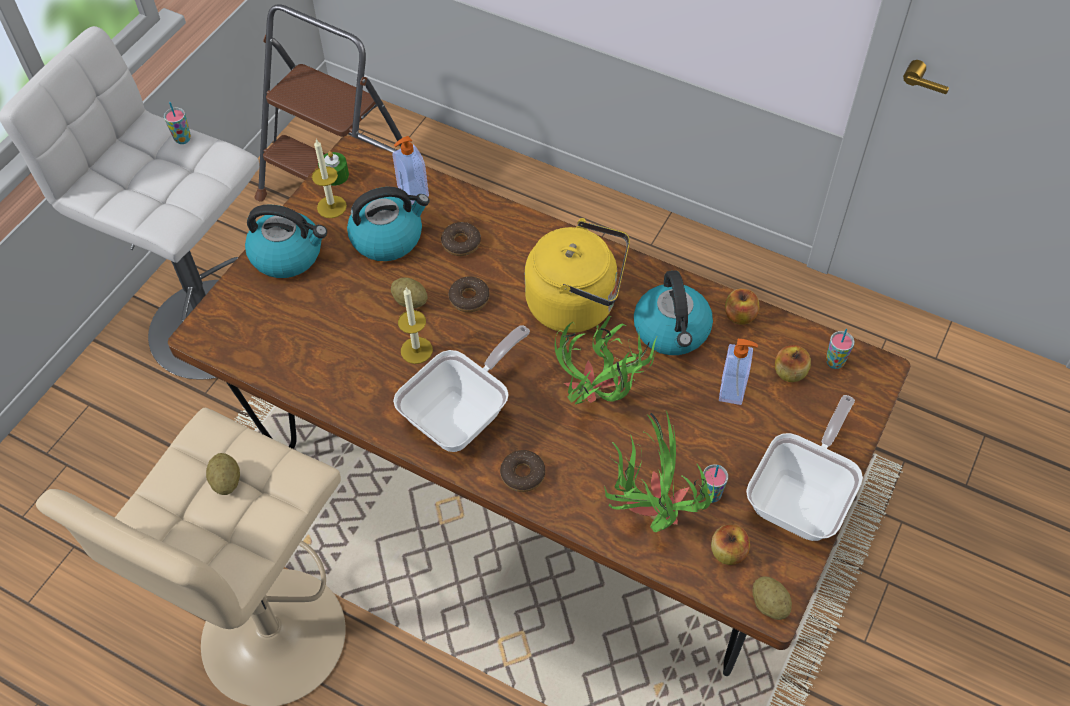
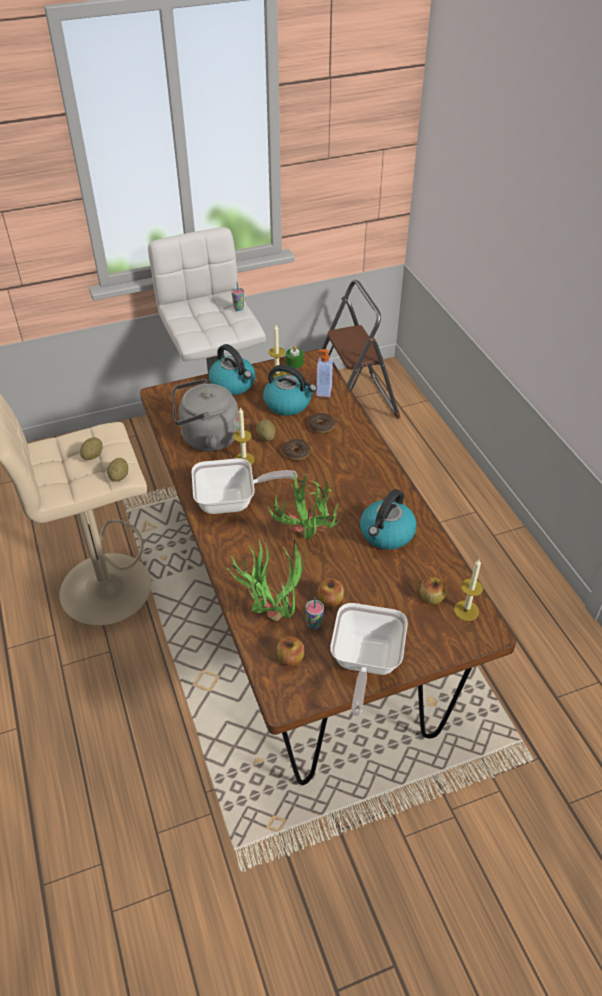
camera: 40 degrees right, 10 degrees down
donut [500,450,545,492] -> none
yellow kettle [525,218,630,333] -> none
soap dispenser [719,339,758,405] -> none
apple [725,289,759,325] -> apple moved to [317,578,344,607]
frying pan [746,395,863,541] -> frying pan turned 120 degrees clockwise [330,603,408,716]
potato [753,576,792,620] -> potato moved to [107,458,128,482]
cup [826,329,854,369] -> candle [454,559,483,621]
none -> grey kettle [172,379,239,451]

